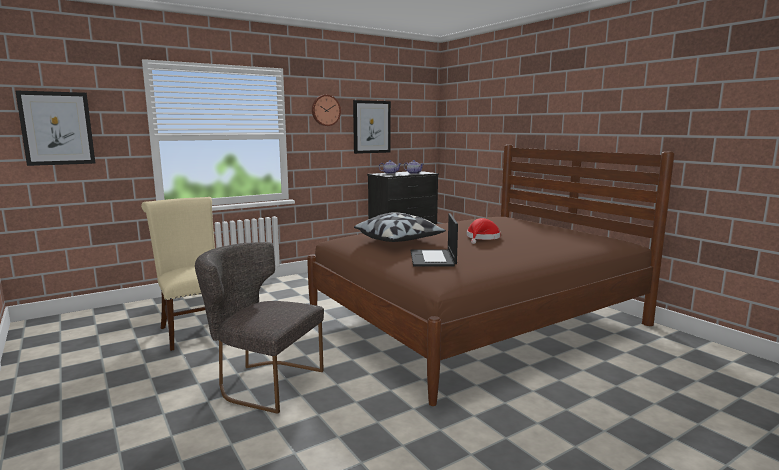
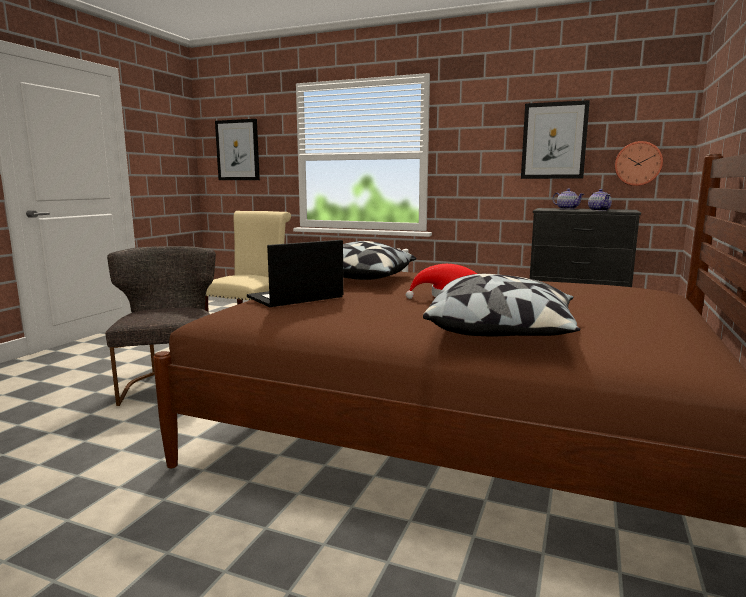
camera: 55 degrees right, 0 degrees up
wall clock [312,95,341,126] -> wall clock moved to [615,141,663,186]
none -> pillow [423,274,580,337]

